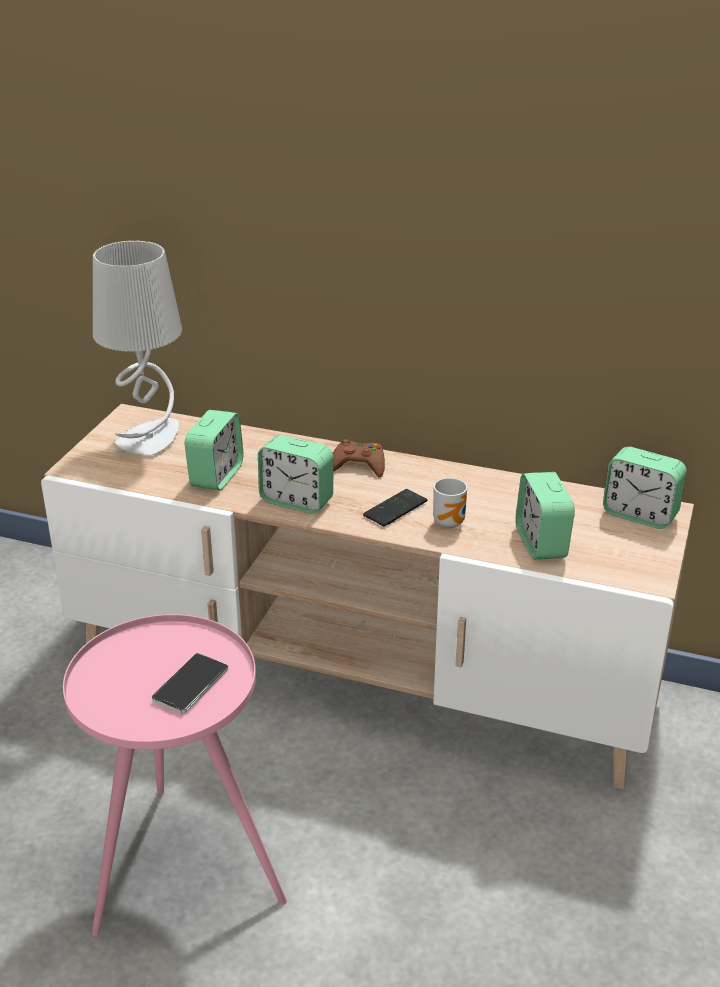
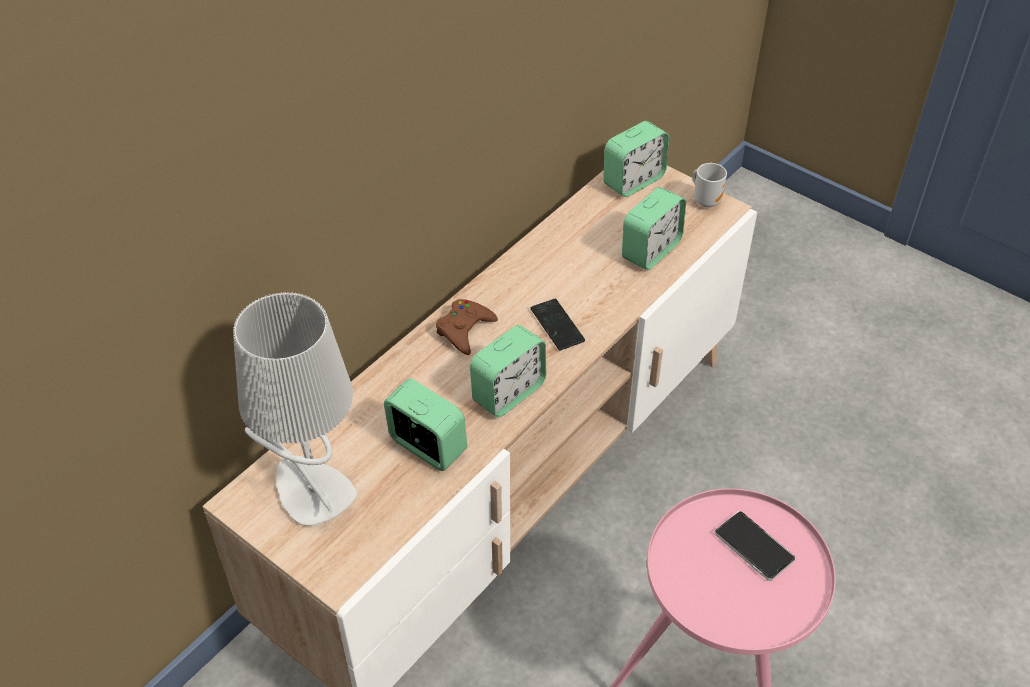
camera: 70 degrees left, 15 degrees up
mug [433,478,467,529] -> mug moved to [692,163,727,208]
alarm clock [516,472,575,560] -> alarm clock turned 60 degrees counterclockwise [622,187,686,270]

